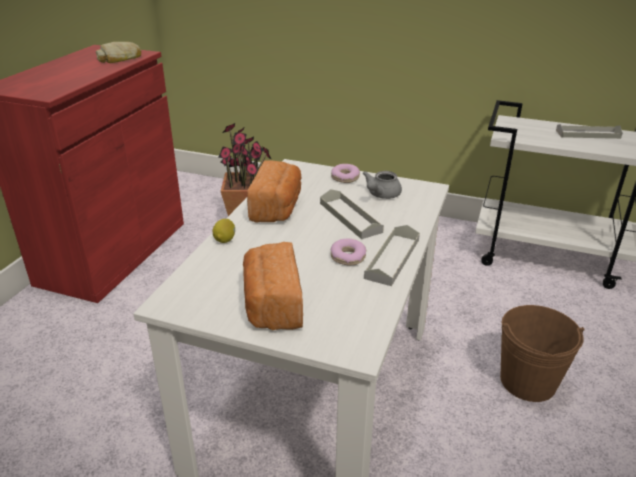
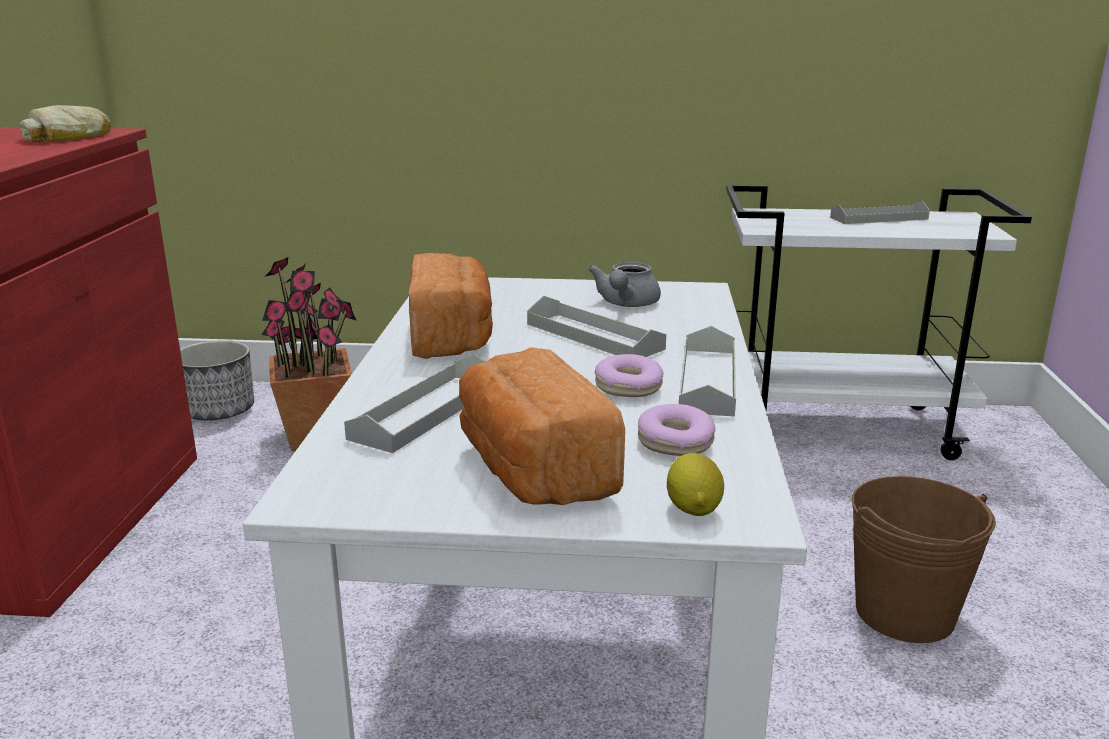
camera: 15 degrees left, 10 degrees down
lemon [213,219,235,243] -> lemon moved to [667,453,724,516]
donut [331,164,360,183] -> donut moved to [638,404,716,456]
none -> planter [180,340,254,420]
none -> grey tray [344,354,486,453]

